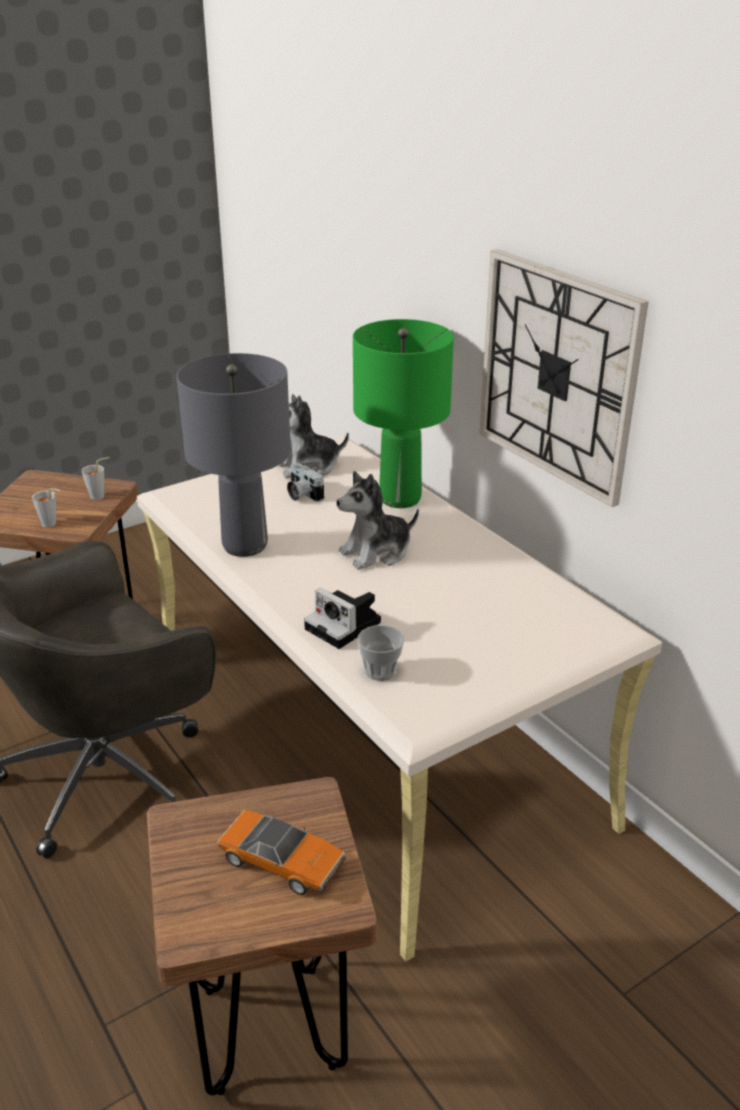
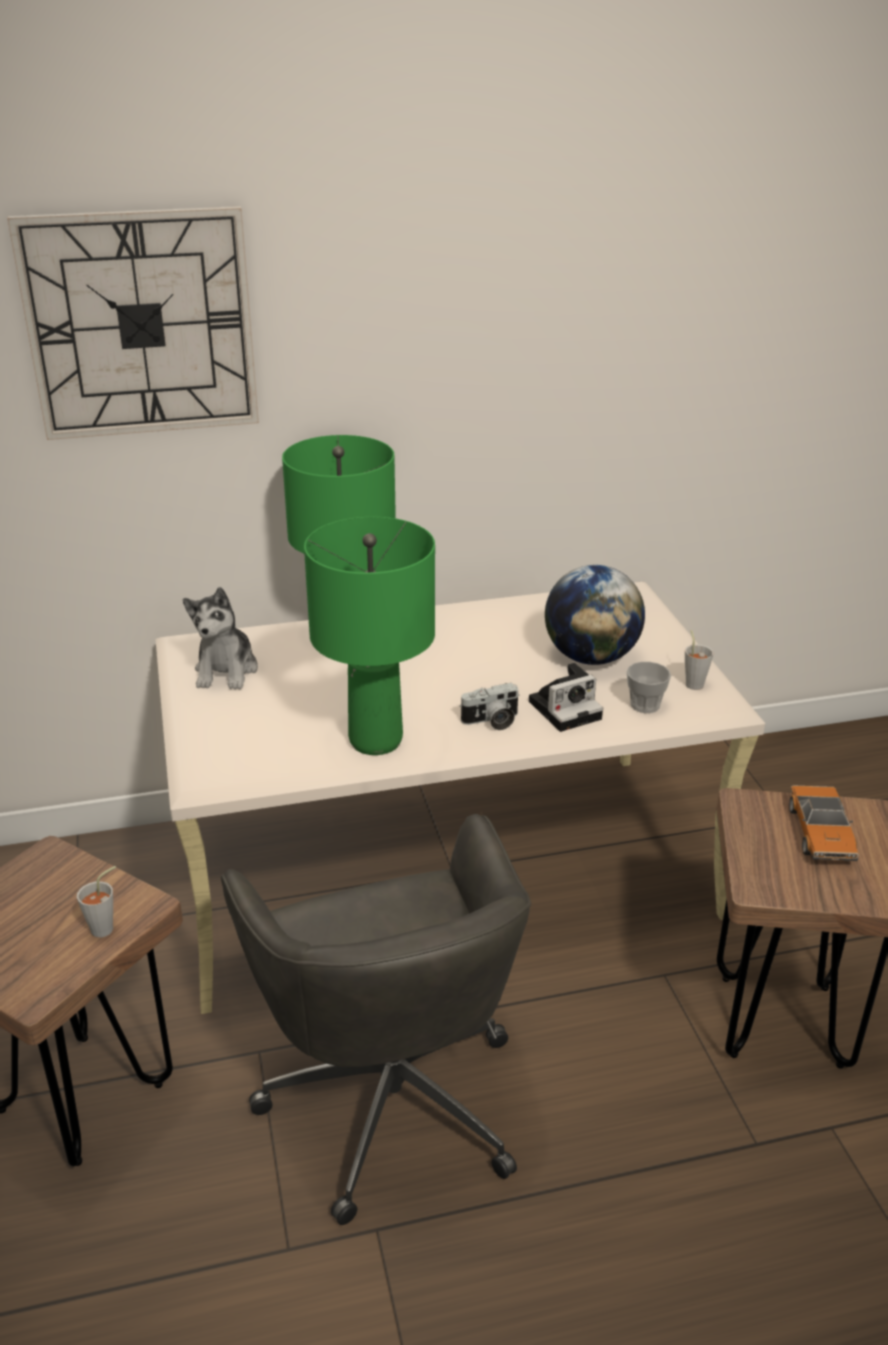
camera: 70 degrees left, 0 degrees up
grey cup [82,457,109,500] -> grey cup moved to [685,630,714,690]
grey table lamp [176,353,291,557] -> green table lamp [304,517,435,755]
toy car [217,809,346,895] -> toy car turned 135 degrees clockwise [789,785,859,861]
camera [287,463,324,502] -> camera moved to [459,683,519,730]
plush toy [337,471,419,570] -> none
wall clock [479,249,649,507] -> wall clock moved to [7,206,259,440]
none -> globe [545,565,645,665]

